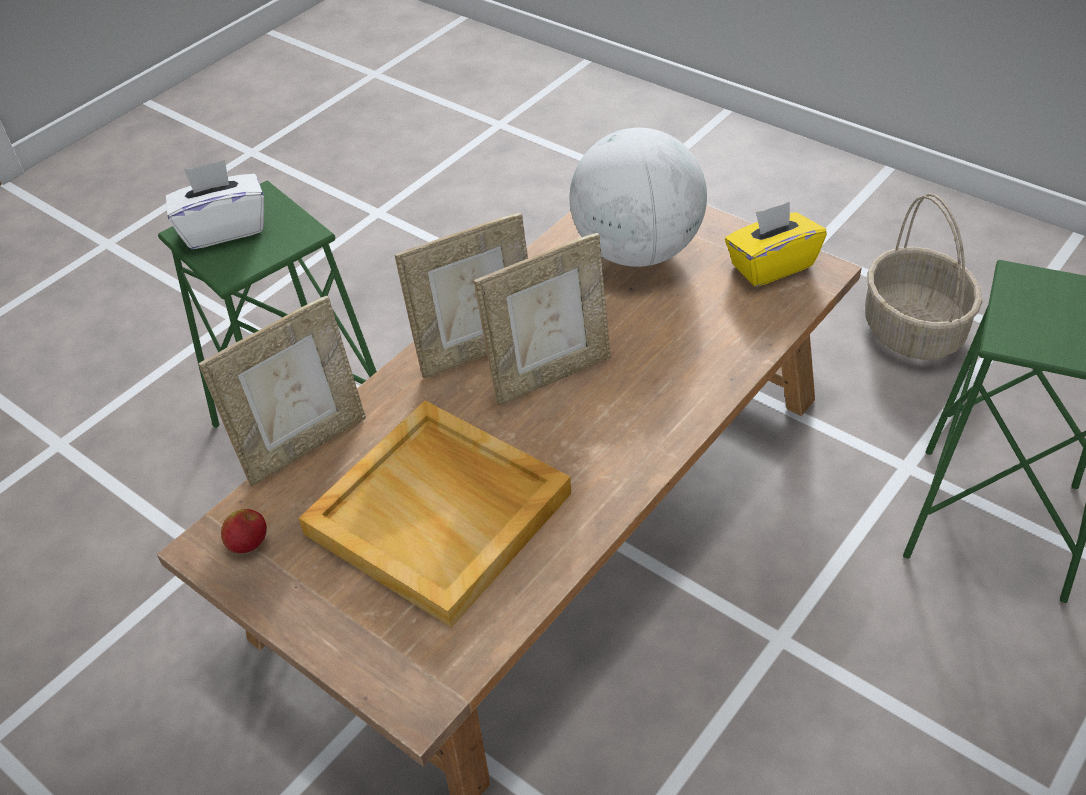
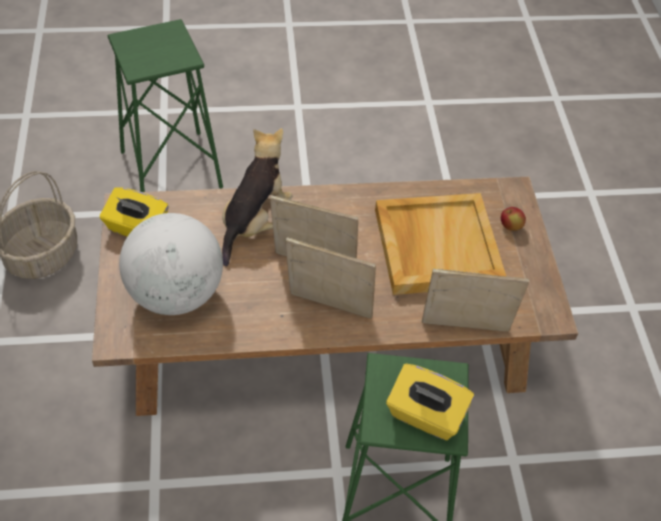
camera: 140 degrees left, 5 degrees up
white tissue box [166,160,264,249] -> yellow tissue box [386,363,474,440]
apple [221,509,267,553] -> apple moved to [501,207,526,231]
none -> plush toy [222,128,292,267]

